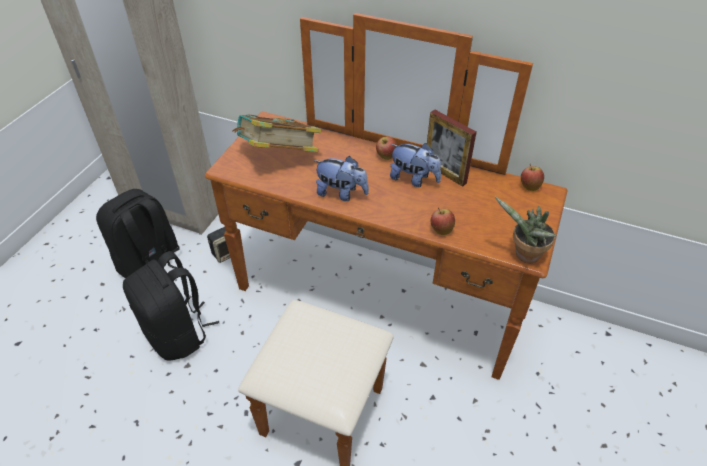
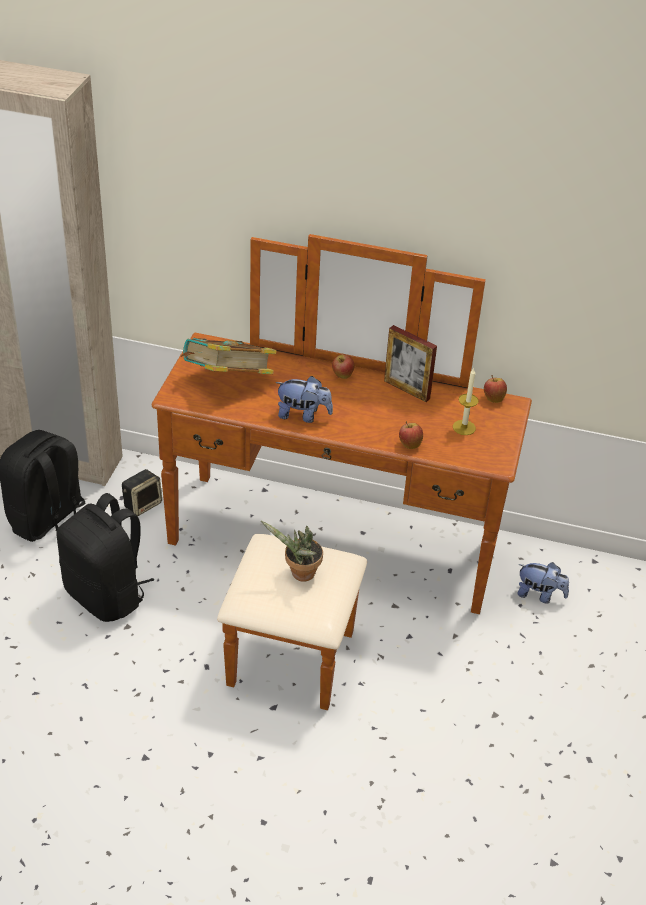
camera: 10 degrees left, 5 degrees down
plush toy [390,143,441,187] -> plush toy moved to [518,562,569,603]
potted plant [495,197,557,263] -> potted plant moved to [261,521,323,581]
none -> candle [453,368,479,435]

